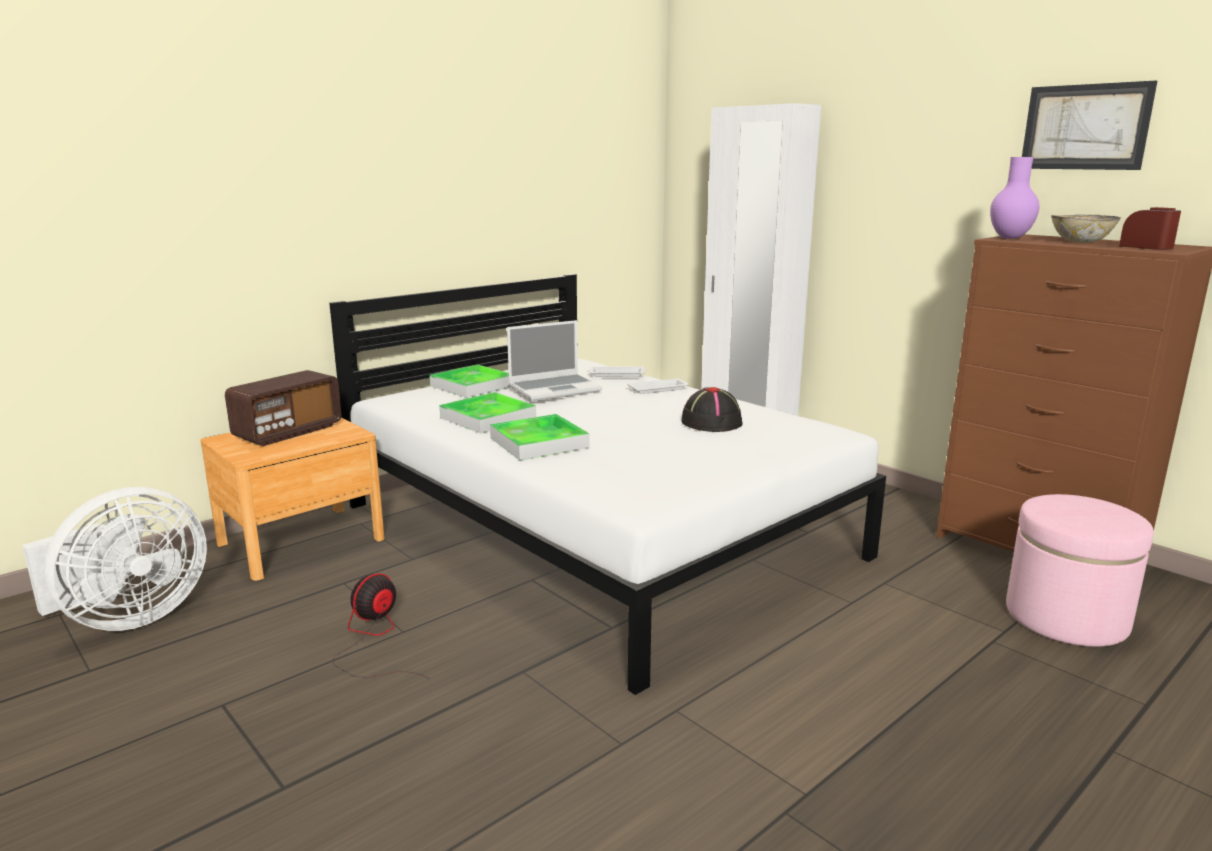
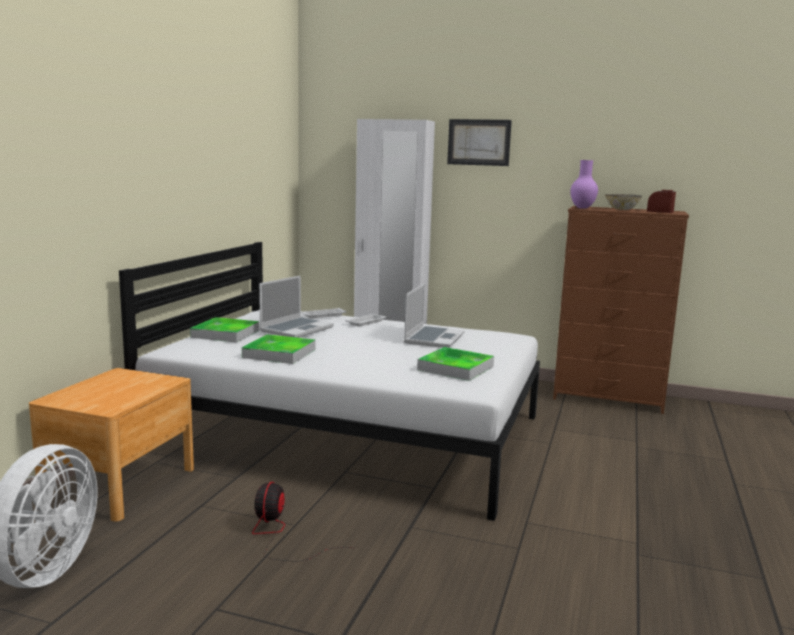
camera: 30 degrees left, 5 degrees down
radio [225,370,341,446] -> none
tray [490,414,590,460] -> tray moved to [417,347,494,381]
black hat [681,387,742,432] -> laptop [404,284,464,348]
pink ottoman [1006,494,1154,647] -> none
picture [1022,81,1157,170] -> picture moved to [447,119,512,166]

